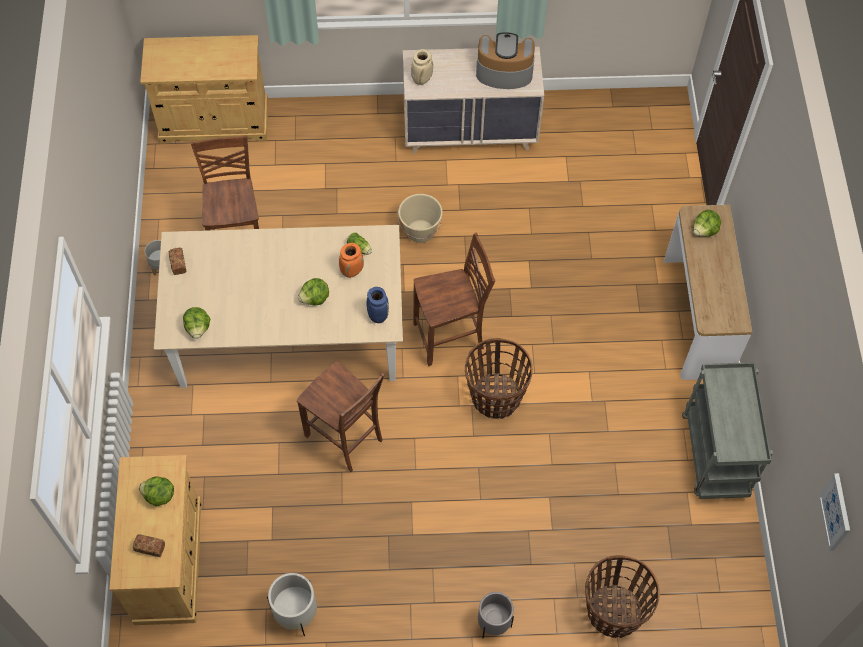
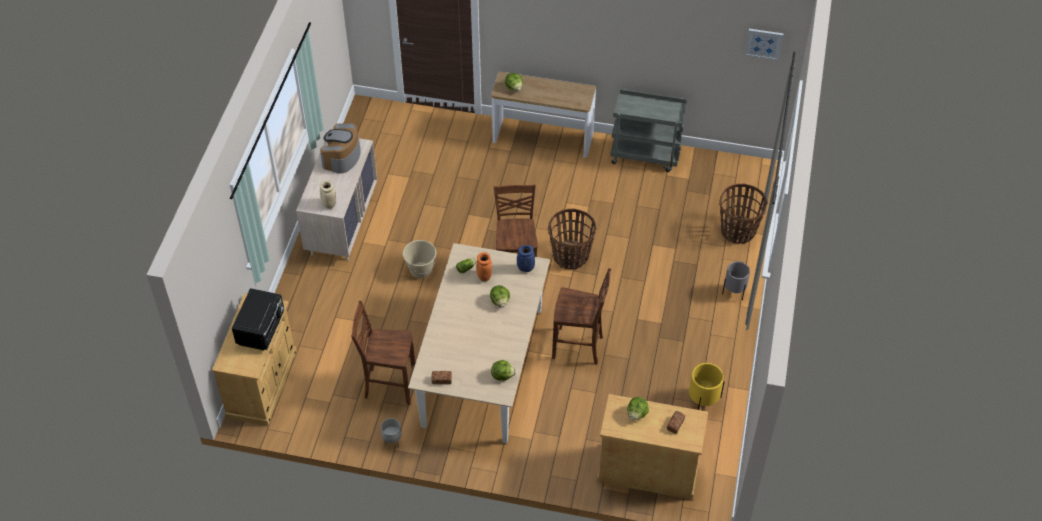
camera: 75 degrees left, 10 degrees down
white planter [267,573,317,636] -> yellow planter [689,363,725,410]
brown chair [297,361,385,472] -> brown chair turned 45 degrees clockwise [552,268,611,365]
none -> black microwave [232,288,284,350]

